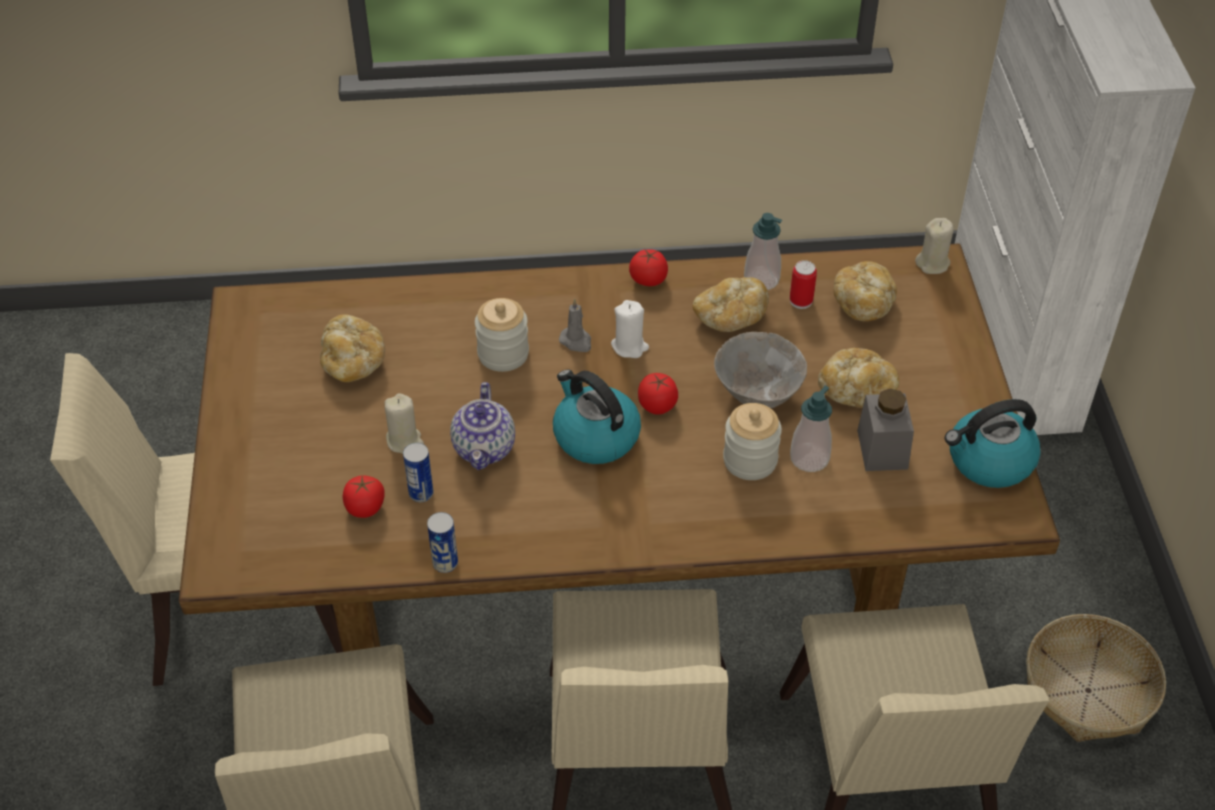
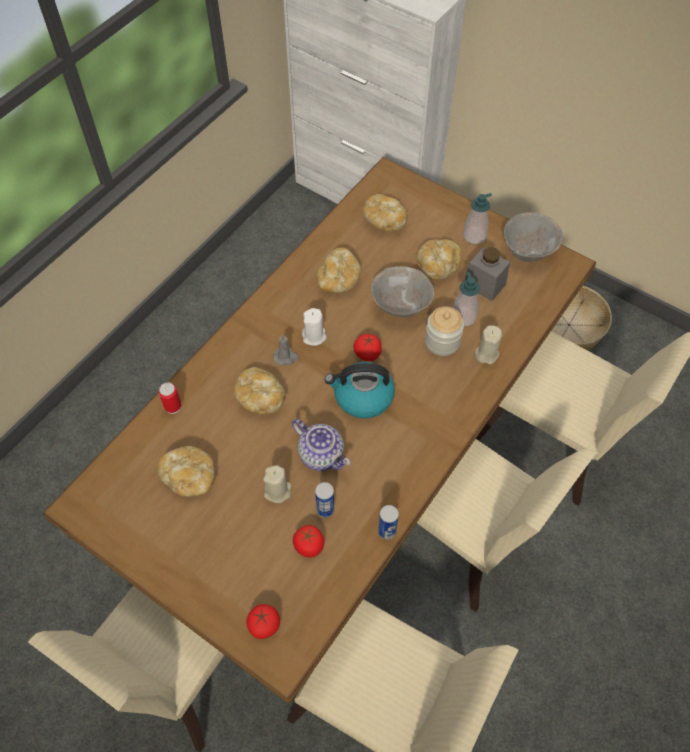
camera: 50 degrees left, 10 degrees up
jar [475,298,529,372] -> bread [233,367,285,414]
tomato [629,249,668,286] -> tomato moved to [246,604,280,639]
soap dispenser [744,213,782,290] -> soap dispenser moved to [463,193,492,244]
can [790,260,817,309] -> can moved to [159,382,181,414]
beige candle [915,218,954,274] -> beige candle moved to [475,325,502,364]
kettle [945,399,1041,488] -> grey bowl [504,212,563,262]

